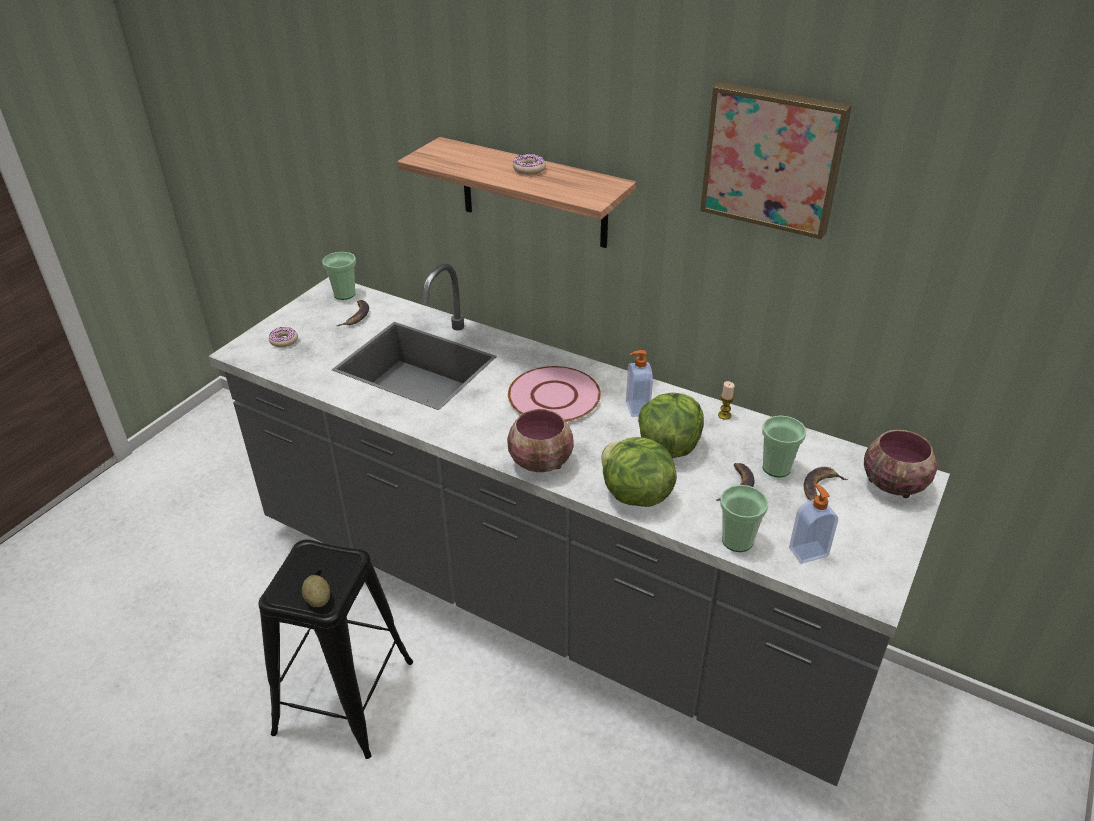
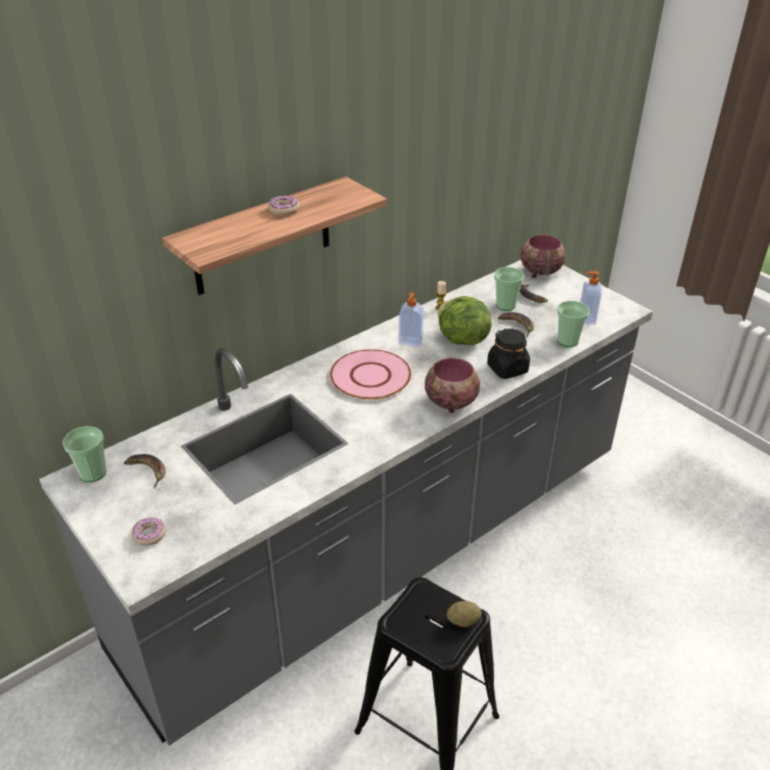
camera: 70 degrees left, 0 degrees up
lettuce [601,437,677,507] -> black jar [487,328,530,379]
picture [700,82,852,239] -> none

